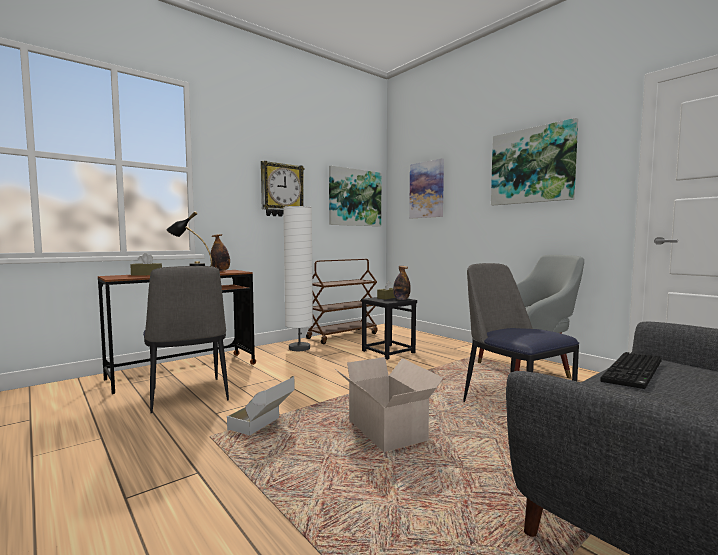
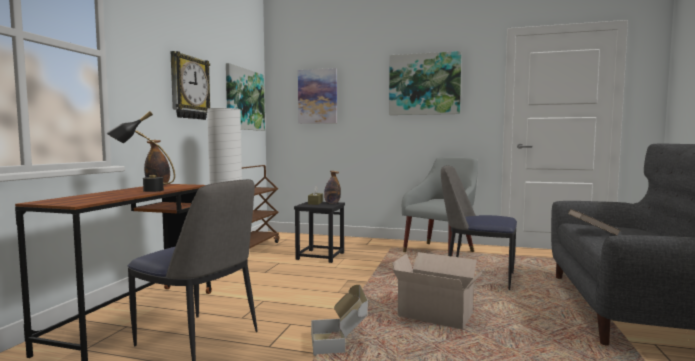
camera: 35 degrees left, 0 degrees up
brown tissue box [130,253,162,276] -> none
keyboard [600,352,661,389] -> brown book [568,209,621,235]

